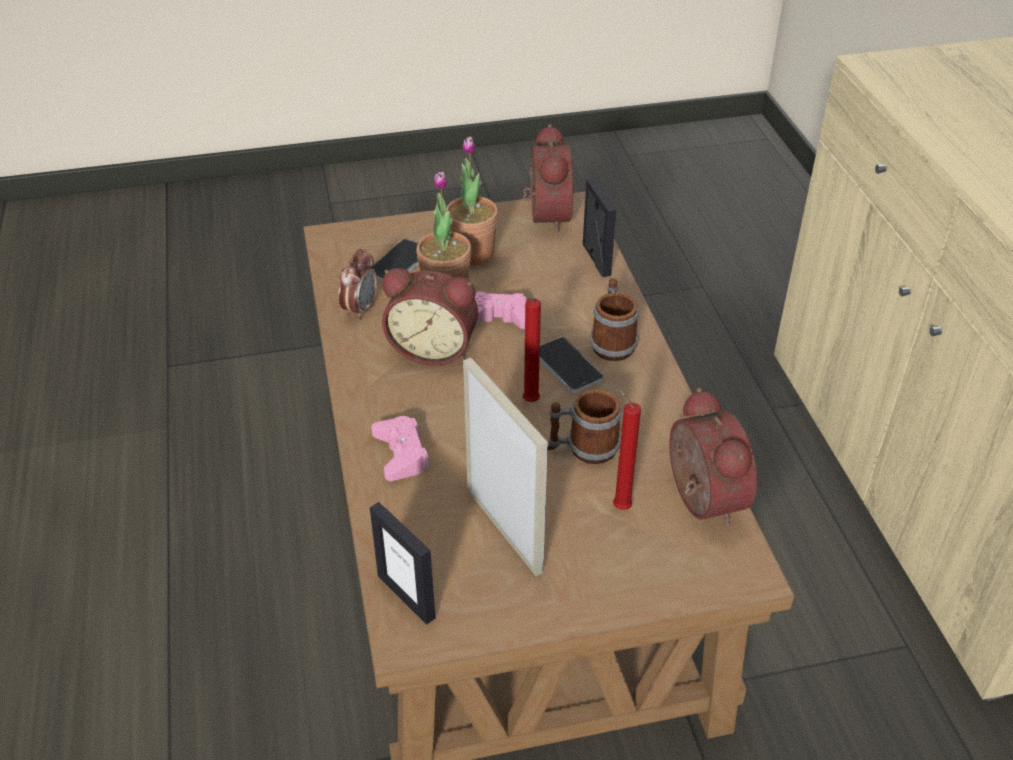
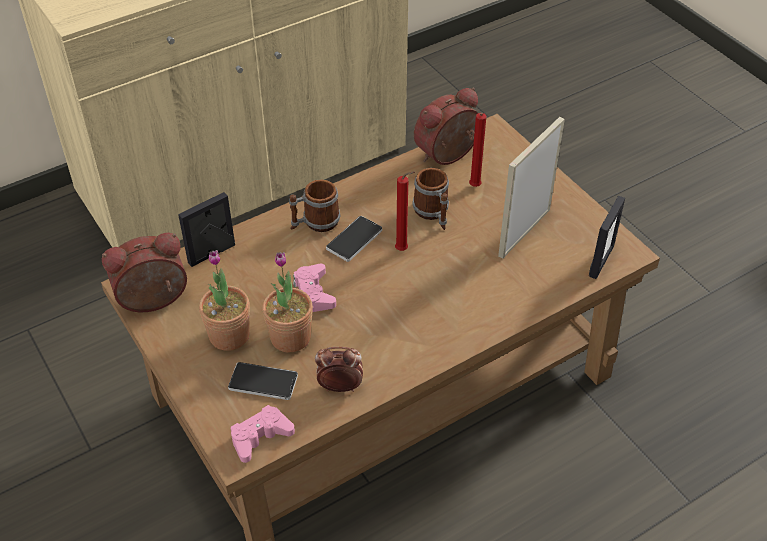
camera: 110 degrees left, 5 degrees up
pink game controller [371,416,430,481] -> pink game controller moved to [231,405,295,463]
alarm clock [382,268,478,365] -> none

